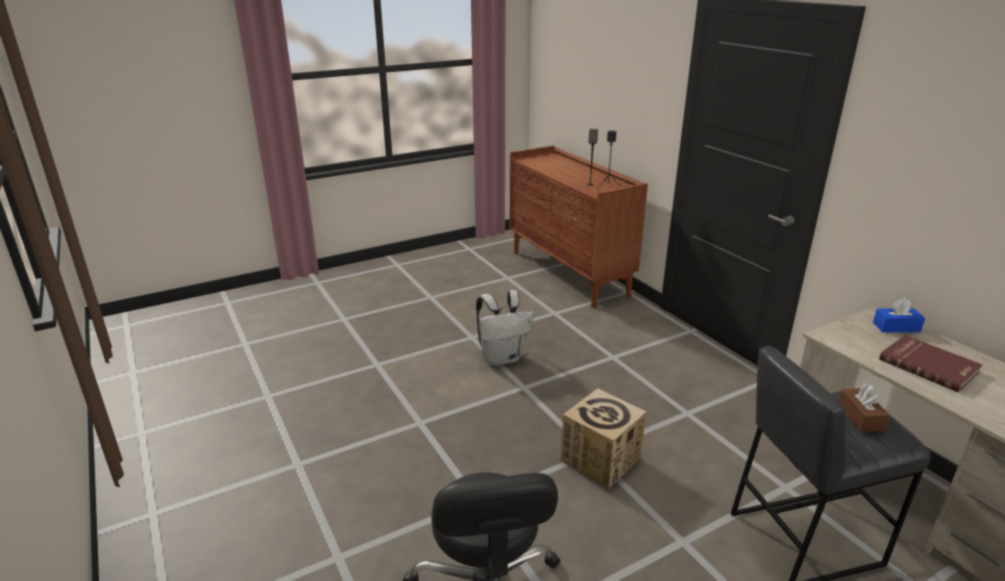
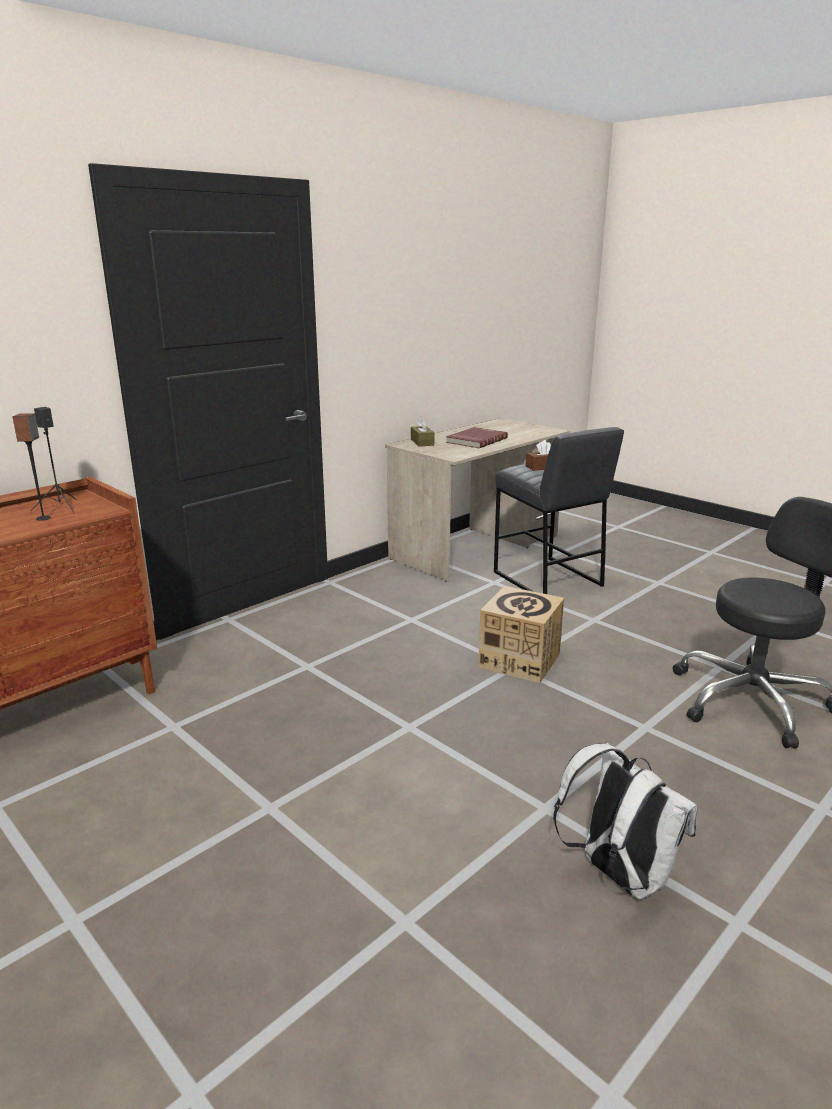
camera: 105 degrees left, 5 degrees down
white backpack [476,290,534,366] -> white backpack moved to [553,743,698,899]
blue tissue box [873,298,925,333] -> brown tissue box [411,417,434,447]

